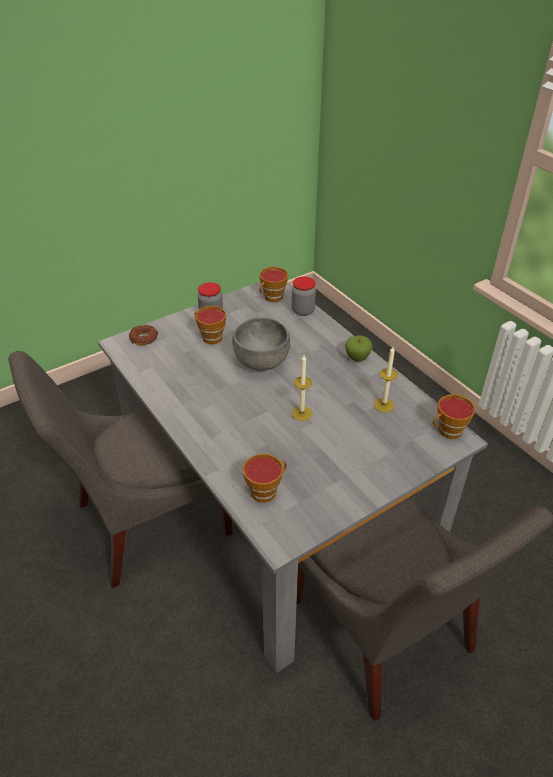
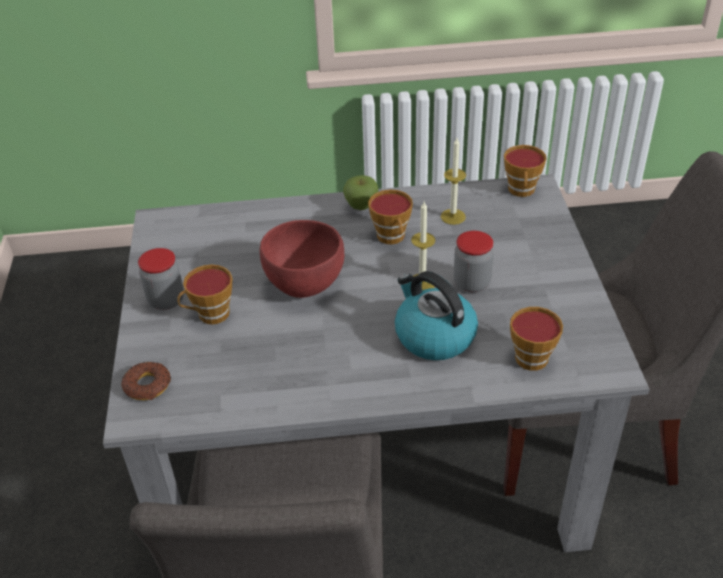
camera: 60 degrees left, 0 degrees up
grey bowl [232,317,290,371] -> red bowl [260,220,344,298]
cup [259,267,288,302] -> cup moved to [368,190,413,244]
jar [291,276,316,316] -> jar moved to [454,231,494,292]
none -> kettle [395,271,478,360]

